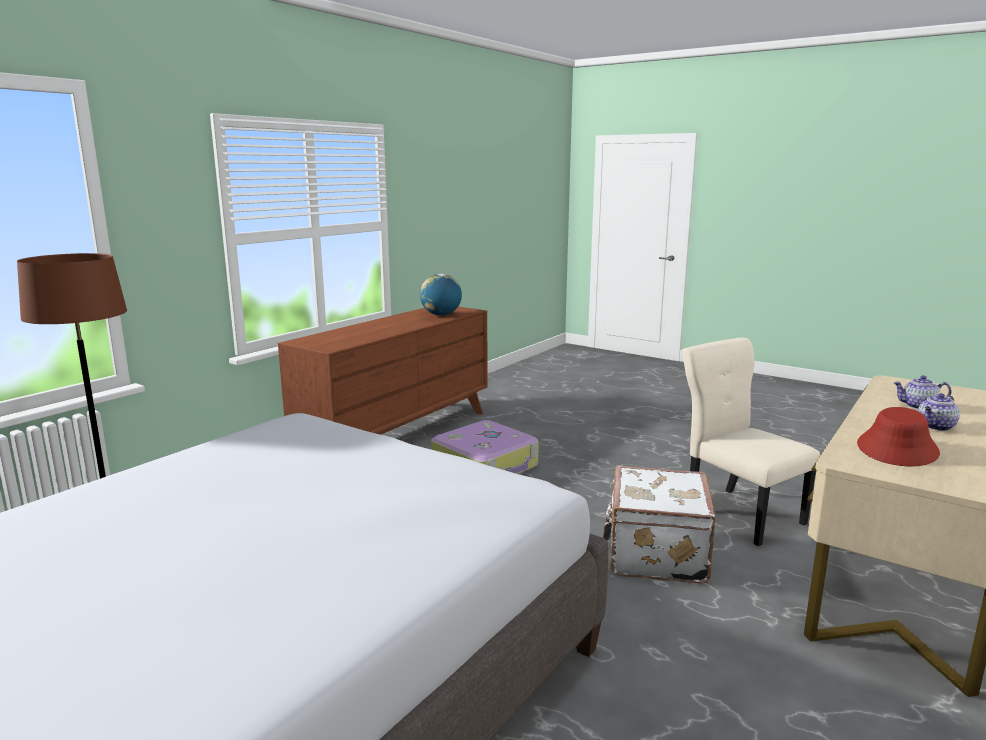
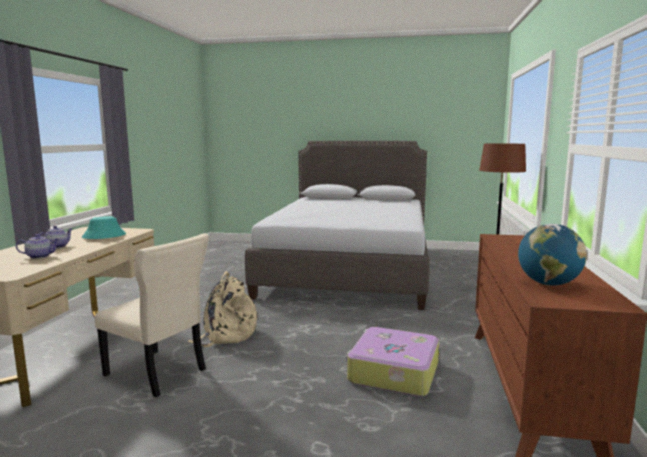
camera: 155 degrees right, 5 degrees down
white suitcase [602,465,716,584] -> beige backpack [188,271,257,347]
red hat [857,407,940,466] -> turquoise hat [82,216,126,239]

